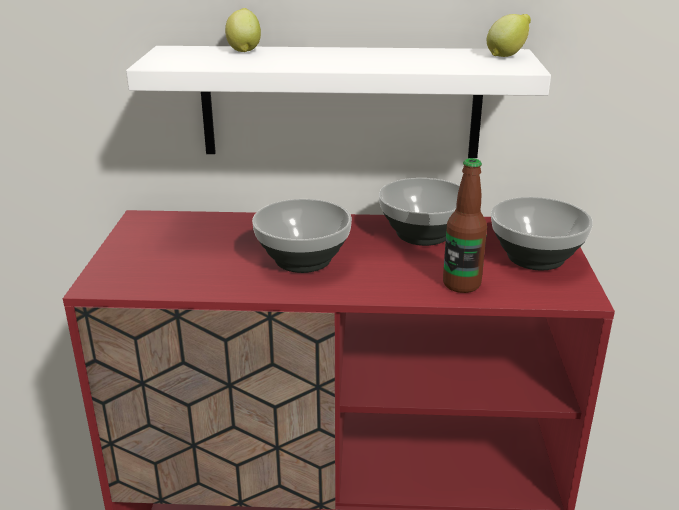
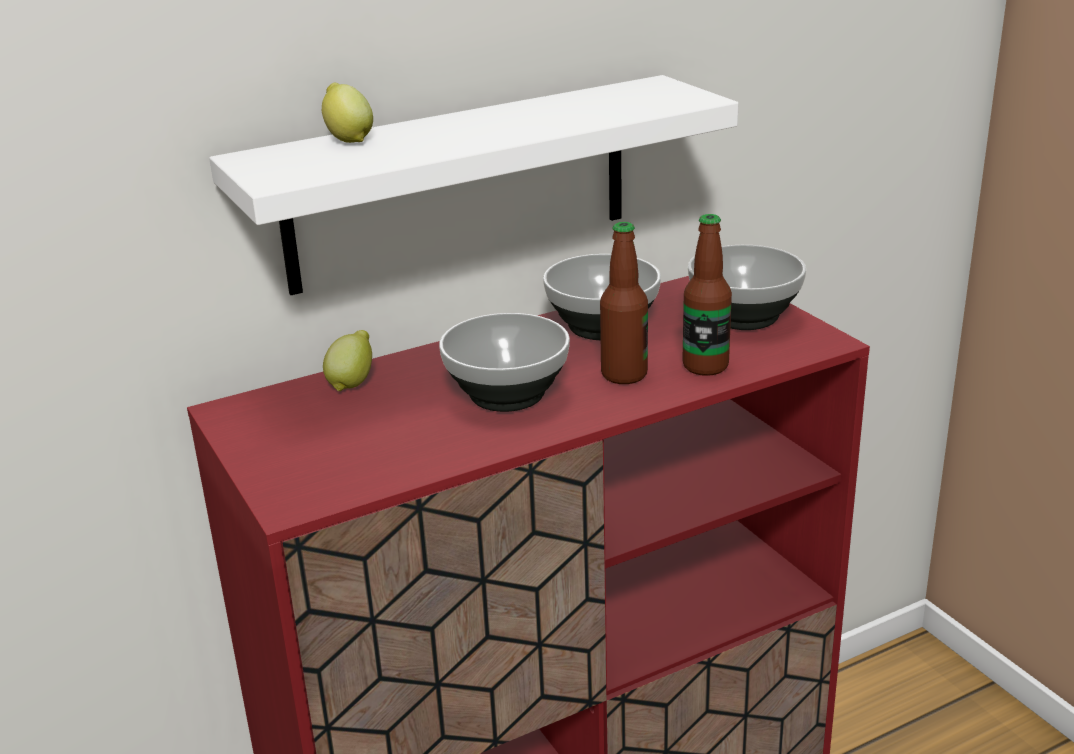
camera: 30 degrees left, 0 degrees up
lemon [487,14,531,57] -> lemon moved to [323,330,372,391]
none -> bottle [600,222,648,384]

